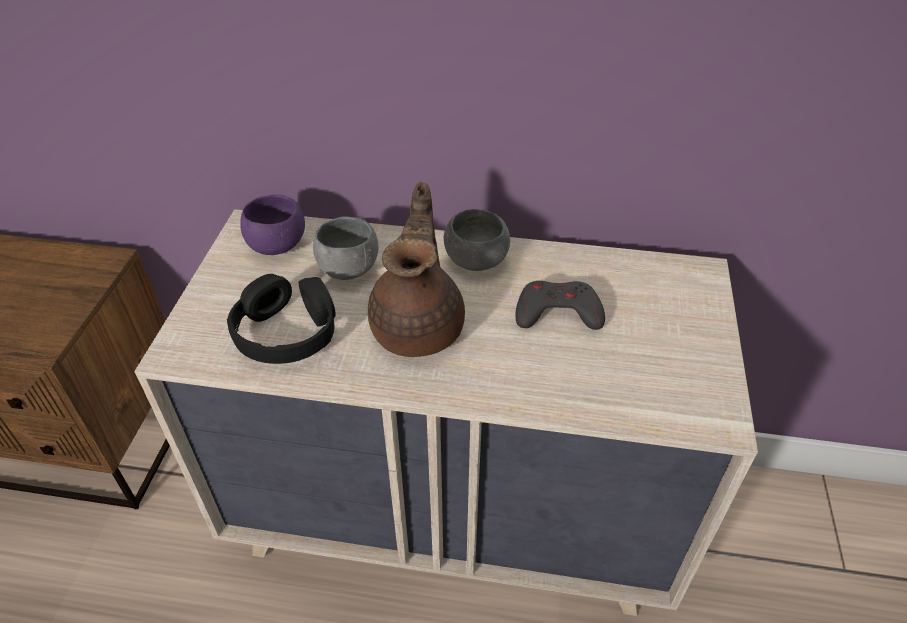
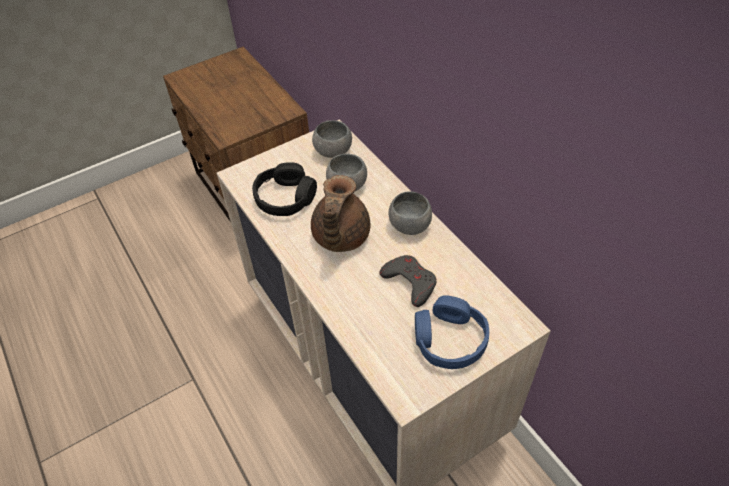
camera: 50 degrees right, 5 degrees up
purple bowl [240,194,305,255] -> grey bowl [312,120,352,158]
brown teapot [368,182,465,357] -> brown teapot turned 135 degrees clockwise [311,175,371,252]
none -> blue headphones [415,295,489,369]

